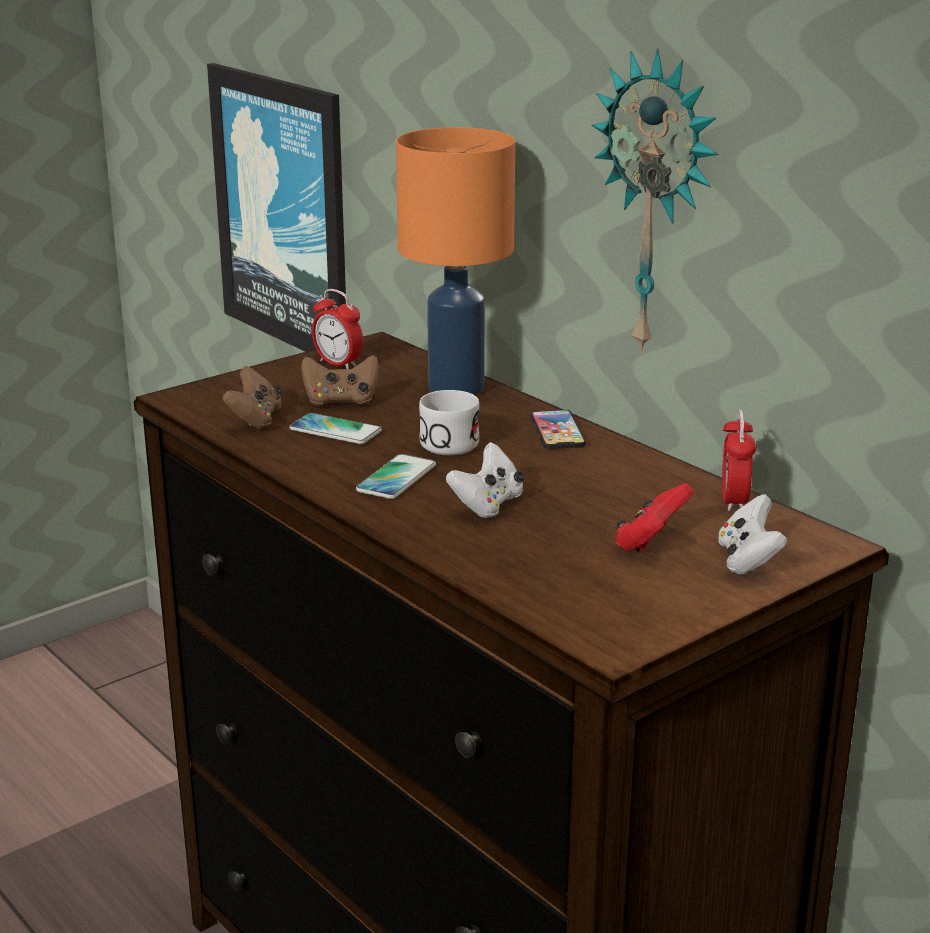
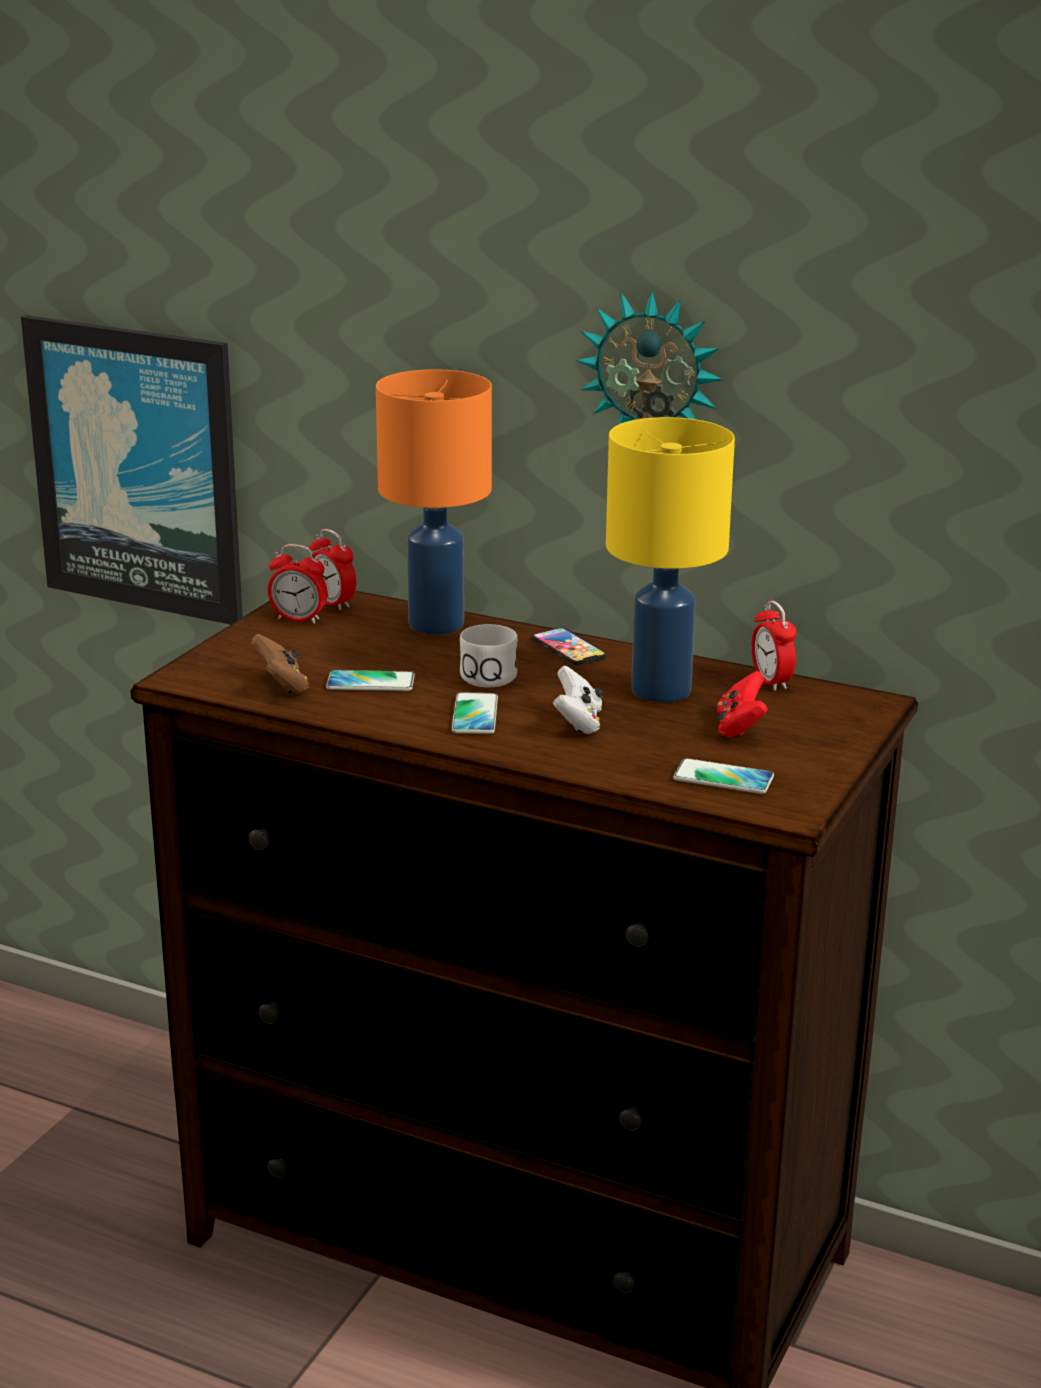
camera: 25 degrees left, 0 degrees up
brown game controller [301,355,379,406] -> none
white game controller [719,494,787,574] -> none
none -> alarm clock [309,529,356,610]
none -> yellow table lamp [606,417,735,702]
none -> phone [673,758,774,794]

